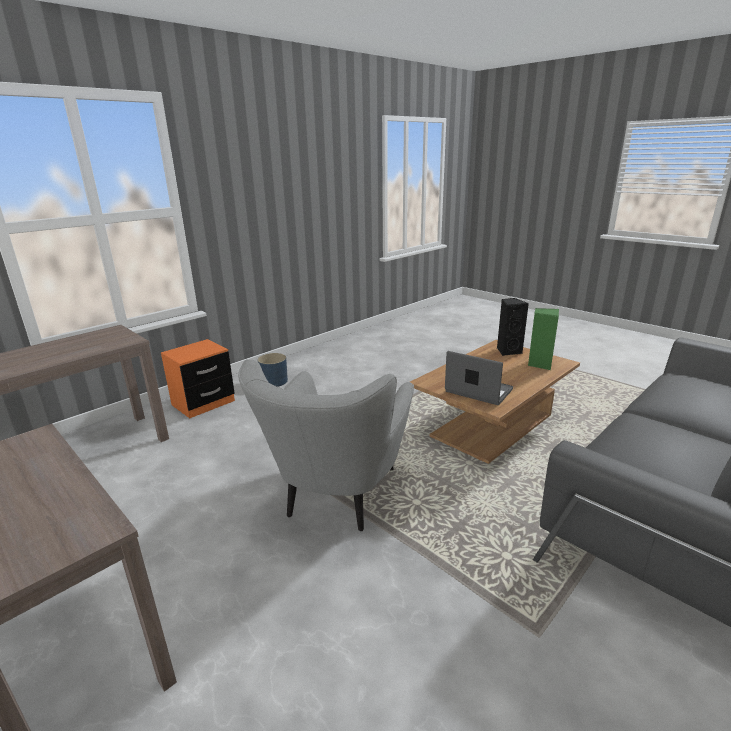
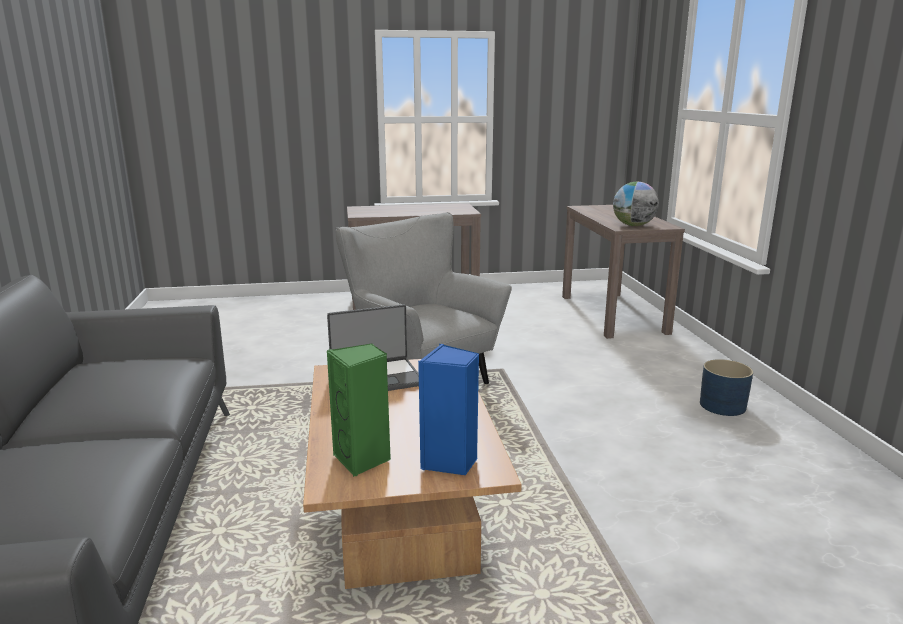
camera: 125 degrees right, 5 degrees down
orange nightstand [161,339,235,418] -> none
black speaker [497,298,529,356] -> blue speaker [418,344,479,475]
none -> globe [613,182,659,226]

